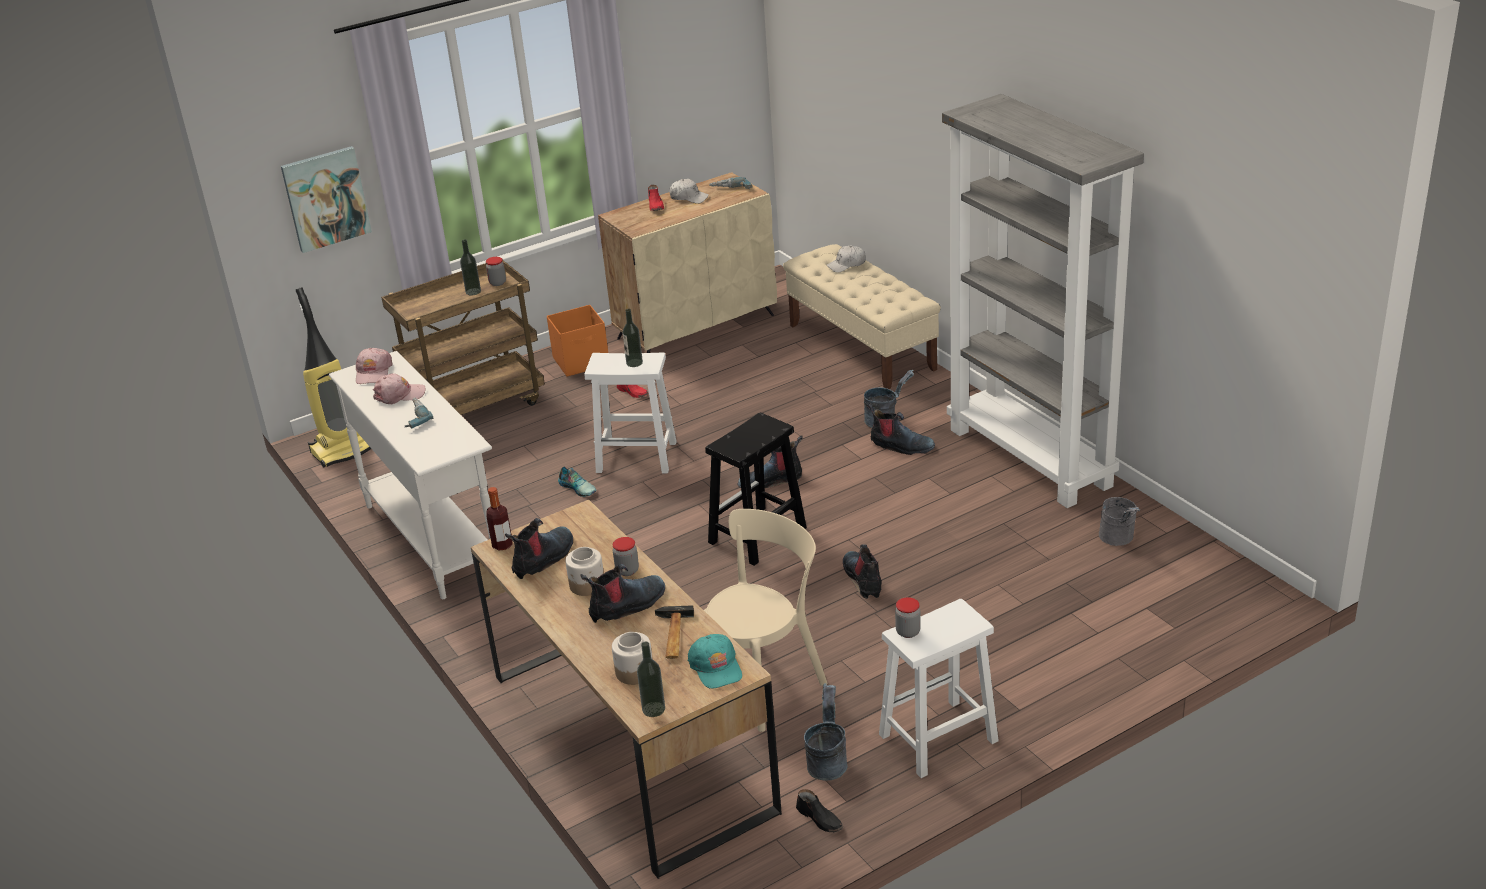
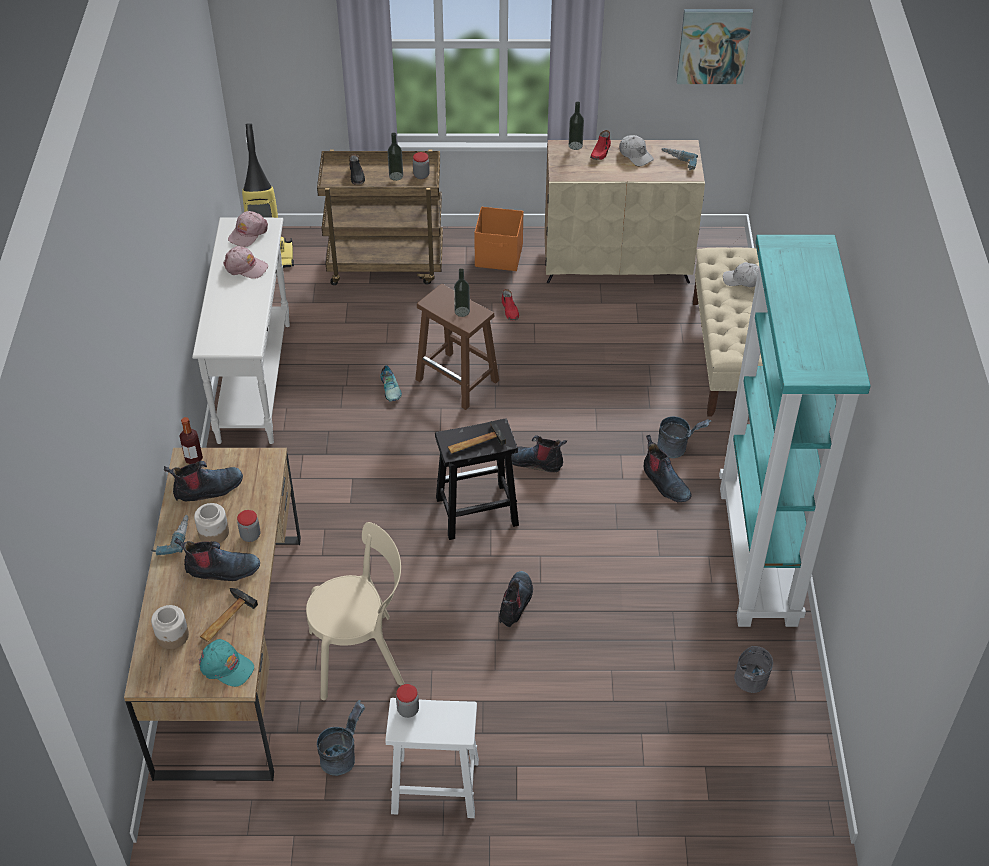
camera: 30 degrees right, 15 degrees up
picture [281,146,372,253] -> picture moved to [677,9,753,84]
power drill [404,398,434,428] -> power drill moved to [151,515,188,555]
white stool [584,353,677,473] -> brown stool [415,284,499,410]
bottle [637,642,665,717] -> bottle moved to [569,101,584,150]
turquoise cap [688,634,742,689] -> turquoise cap turned 75 degrees counterclockwise [199,639,254,687]
black shoe [796,789,843,832] -> black shoe moved to [349,154,365,185]
grey bookcase [942,94,1144,508] -> turquoise bookcase [719,235,870,627]
none -> hammer [448,421,506,454]

